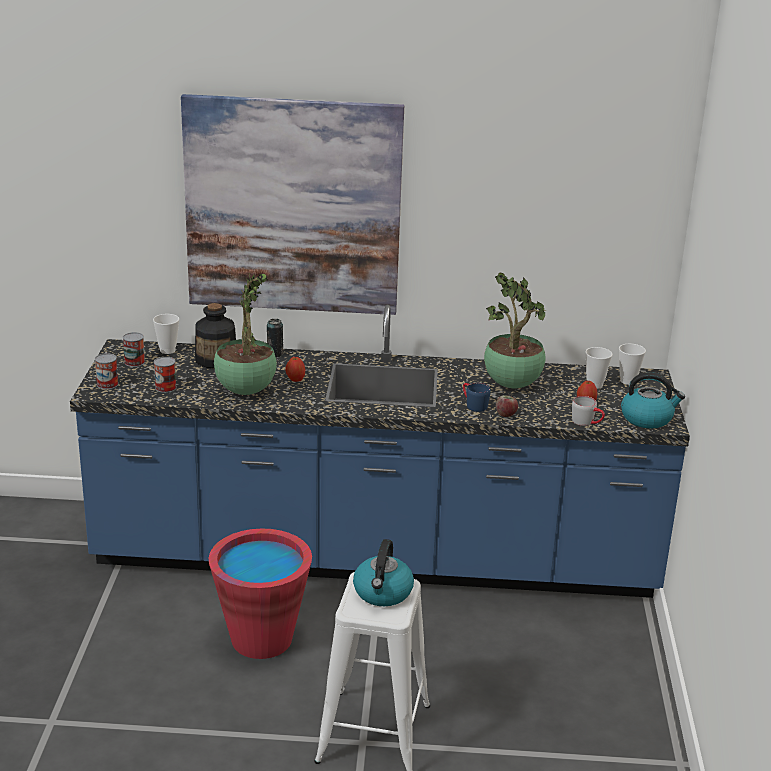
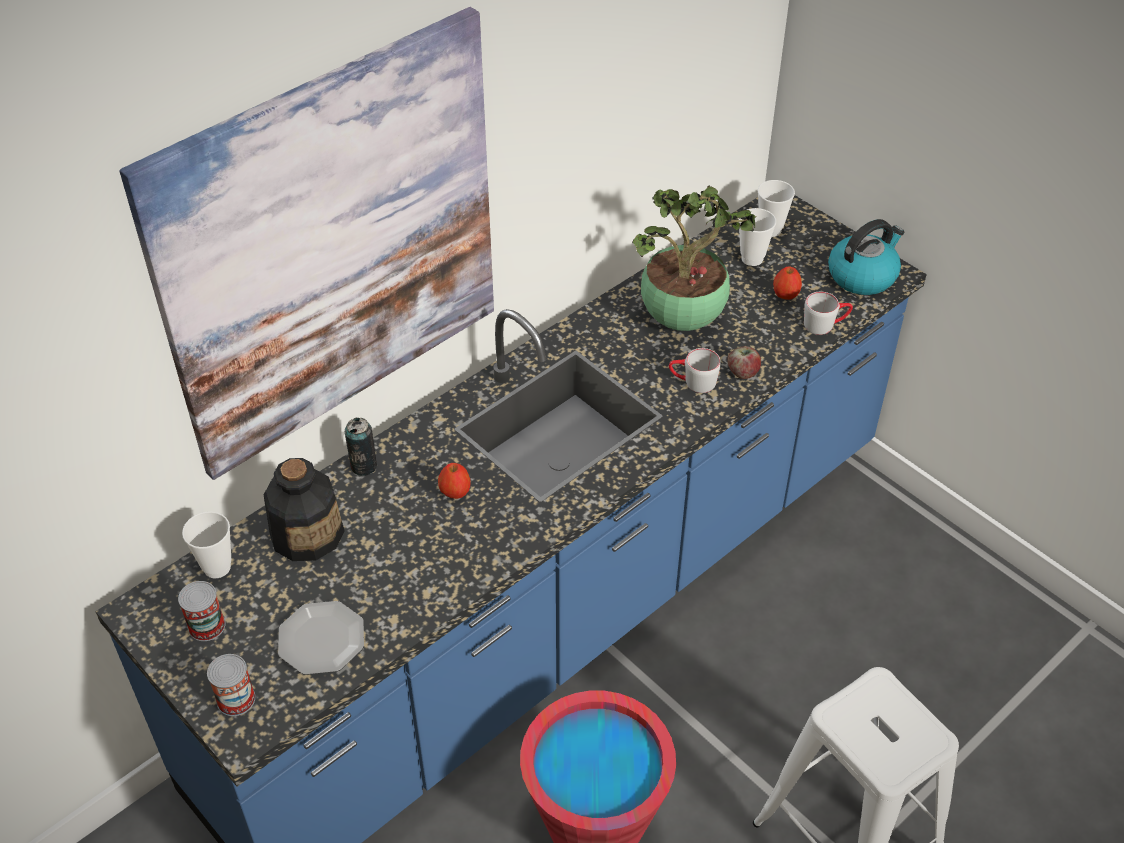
camera: 45 degrees left, 20 degrees up
can [154,357,177,393] -> plate [278,601,364,675]
potted plant [214,273,277,395] -> none
kettle [353,539,414,606] -> none
blue mug [463,382,491,412] -> grey mug [669,348,721,393]

